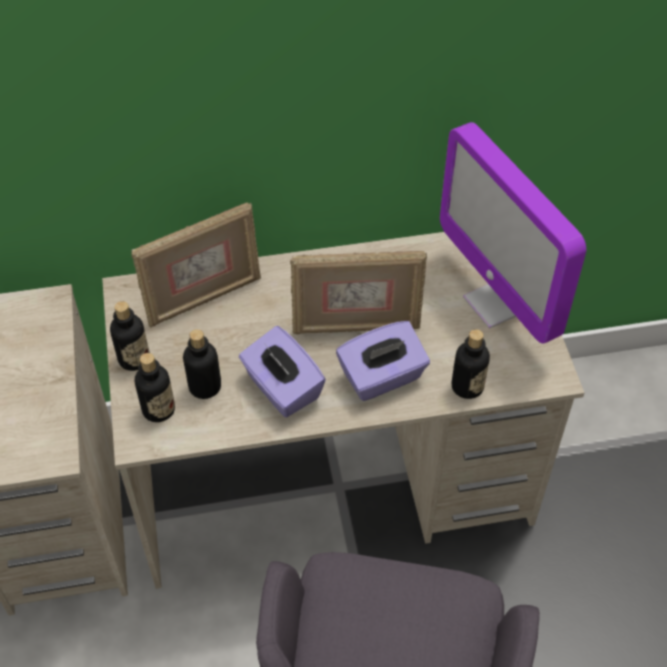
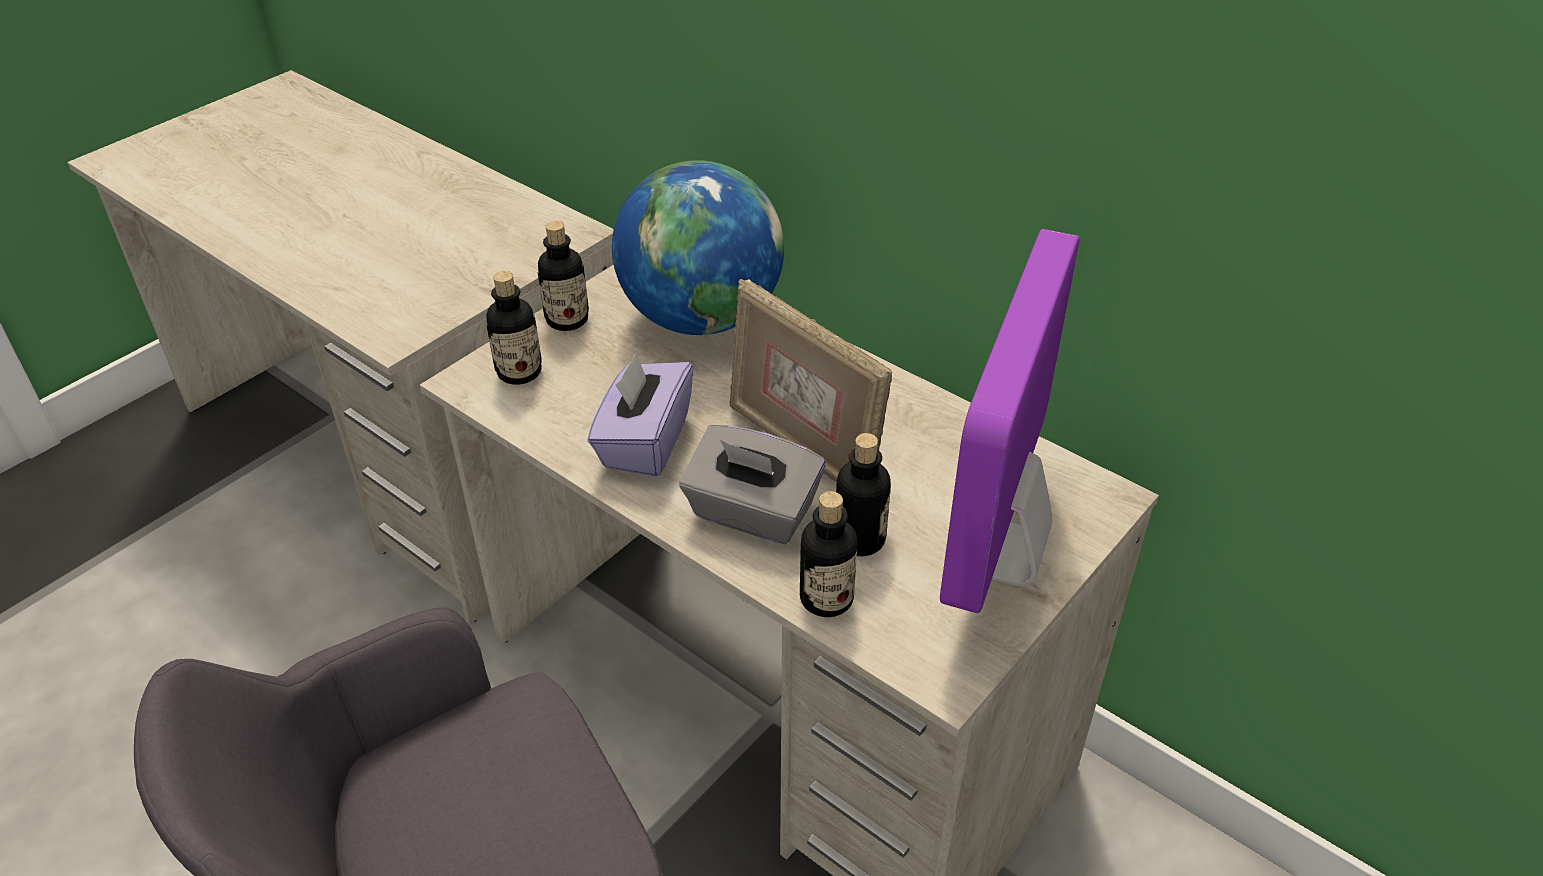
camera: 50 degrees right, 10 degrees down
picture frame [131,203,261,327] -> globe [612,160,784,335]
bottle [183,329,222,399] -> bottle moved to [836,433,891,556]
purple tissue box [336,321,430,401] -> grey tissue box [679,425,825,544]

